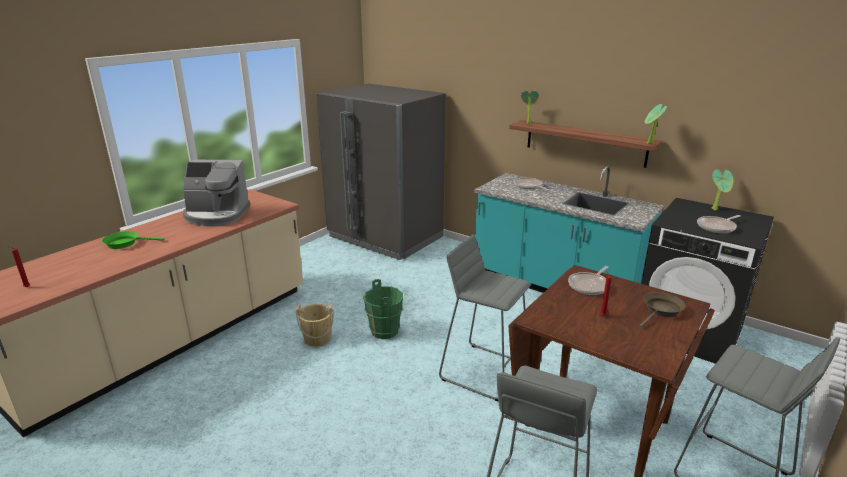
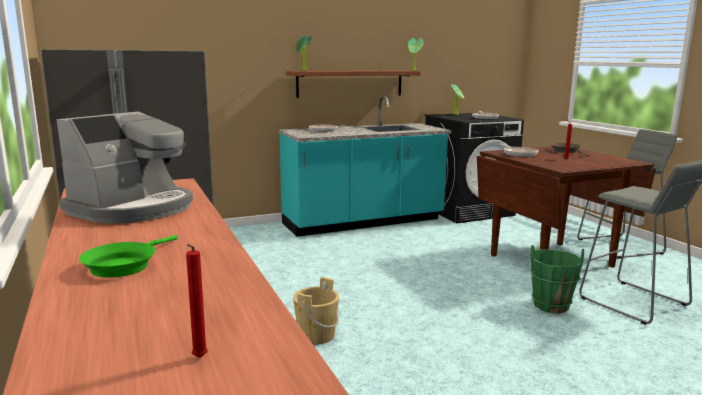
camera: 60 degrees left, 10 degrees down
green bucket [363,279,403,339] -> green bucket moved to [529,245,584,314]
grey stool [439,234,531,402] -> none

